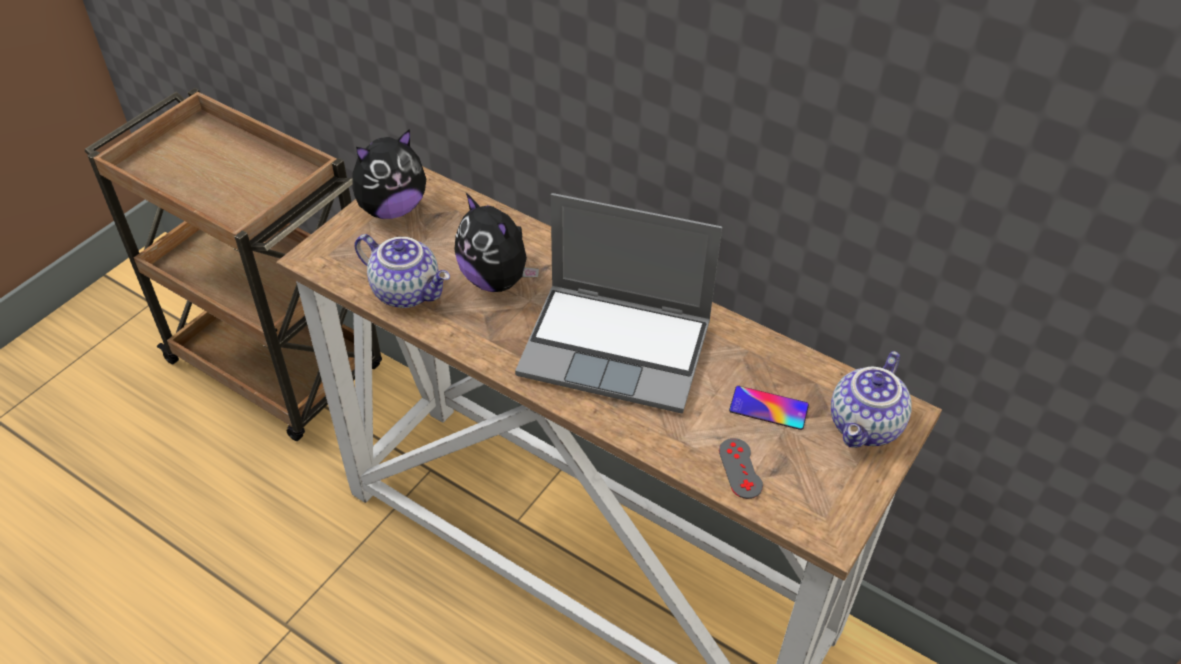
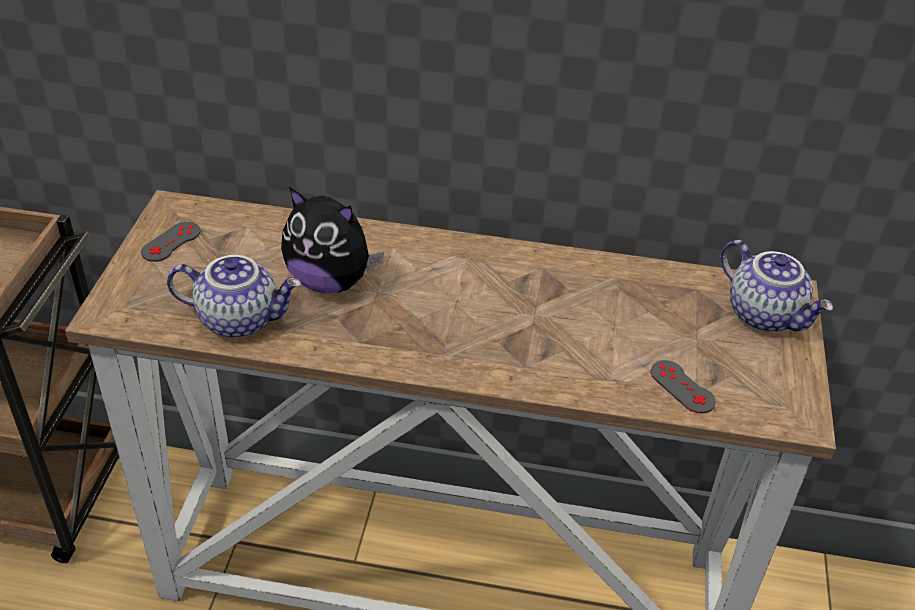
camera: 25 degrees left, 5 degrees down
plush toy [352,129,426,219] -> grey game controller [141,222,201,262]
laptop [515,193,722,413] -> none
phone [729,386,809,430] -> none
teapot [831,351,912,448] -> teapot turned 45 degrees counterclockwise [720,240,833,332]

